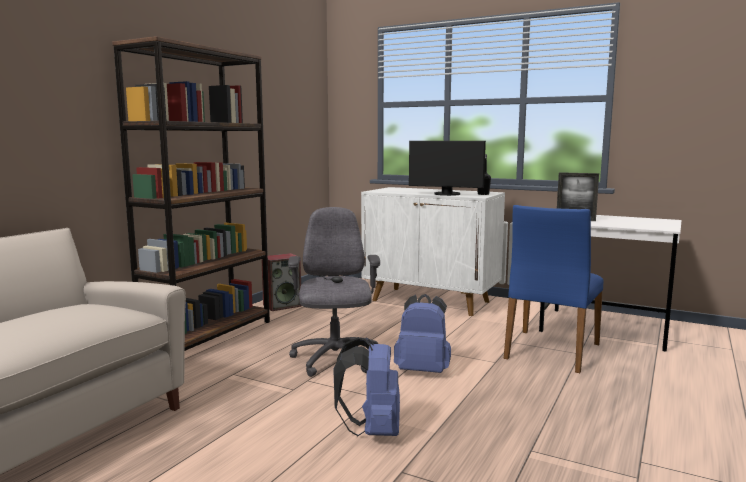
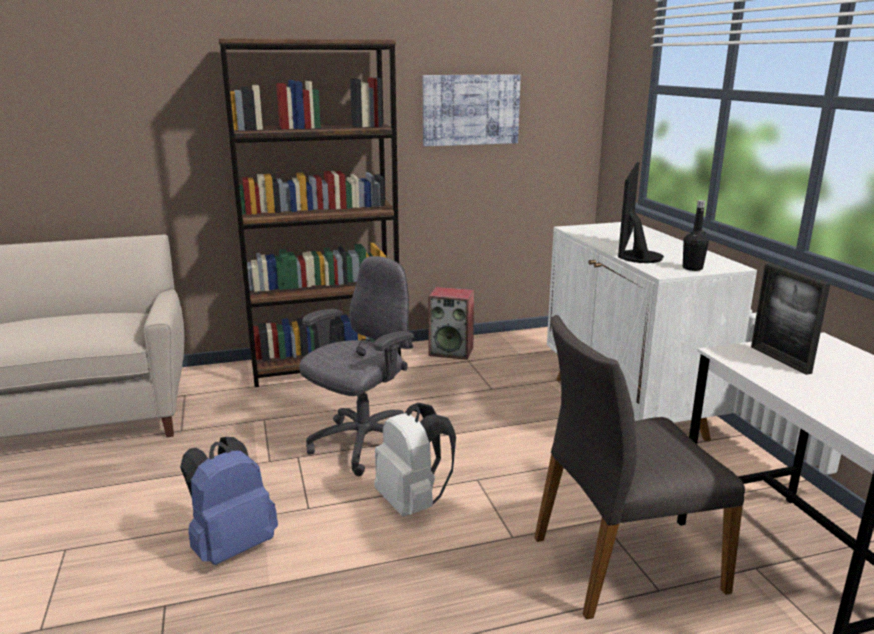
camera: 45 degrees right, 10 degrees up
blue backpack [394,294,451,373] -> white backpack [374,403,456,517]
monitor [409,141,486,196] -> monitor turned 45 degrees clockwise [618,162,664,263]
blue chair [504,205,604,373] -> grey chair [534,315,745,620]
none -> picture [423,74,521,146]

